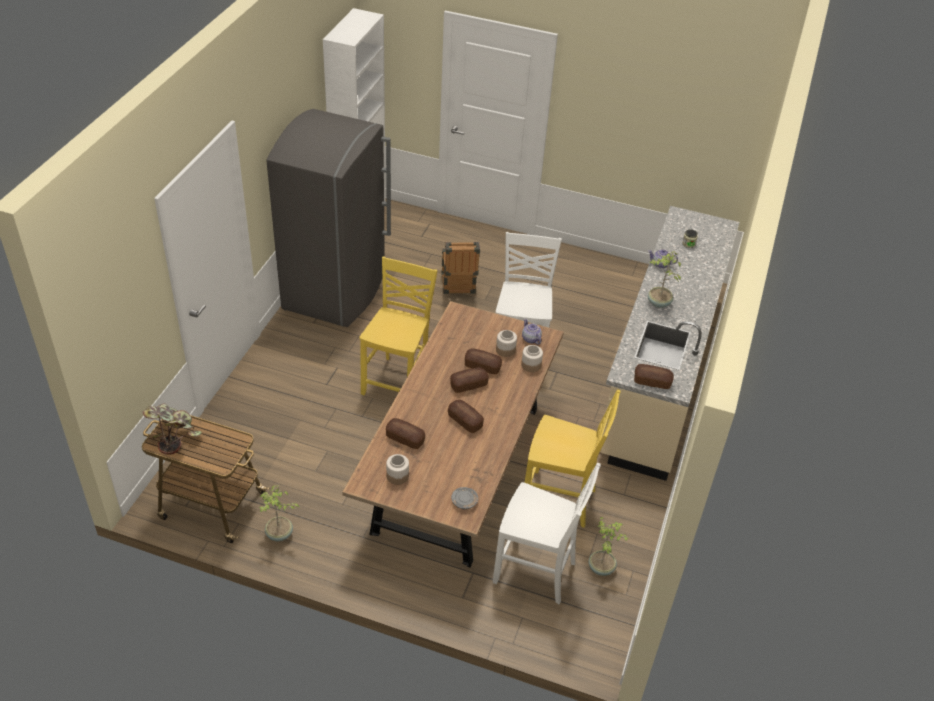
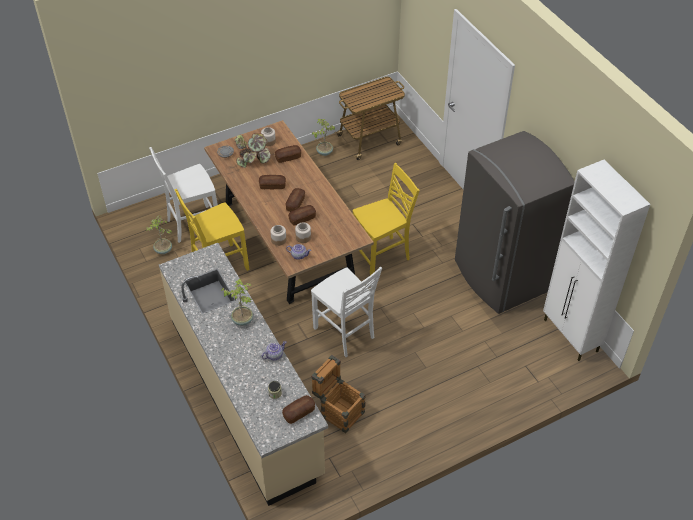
camera: 135 degrees right, 5 degrees up
potted plant [143,403,202,455] -> potted plant moved to [235,133,271,168]
yellow chair [359,257,438,395] -> yellow chair turned 90 degrees counterclockwise [353,163,420,275]
crate [441,242,480,294] -> crate moved to [311,355,366,433]
bread [634,364,674,389] -> bread moved to [282,395,315,424]

